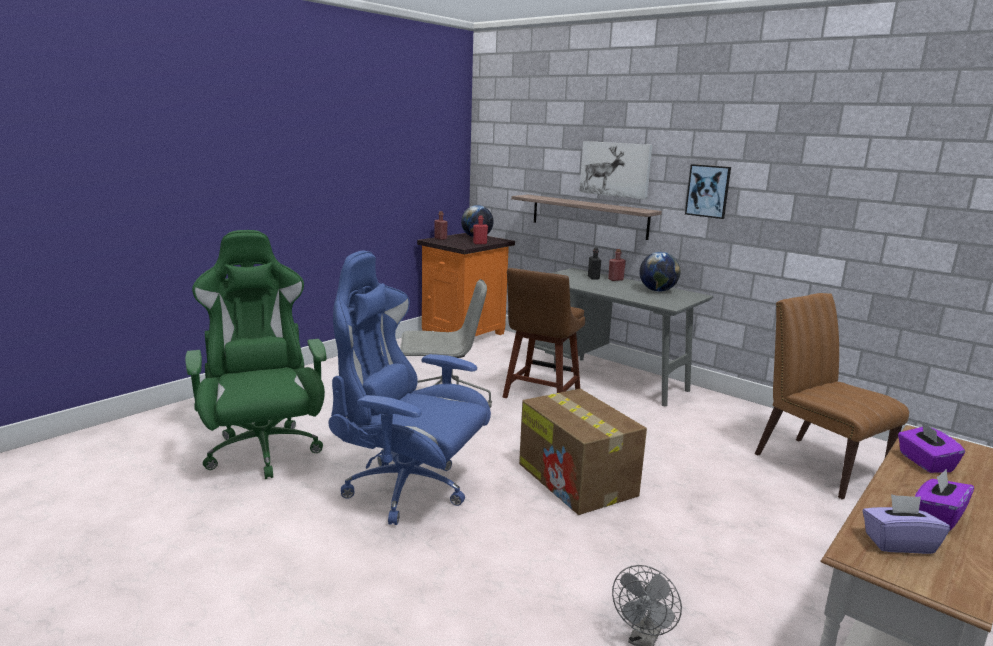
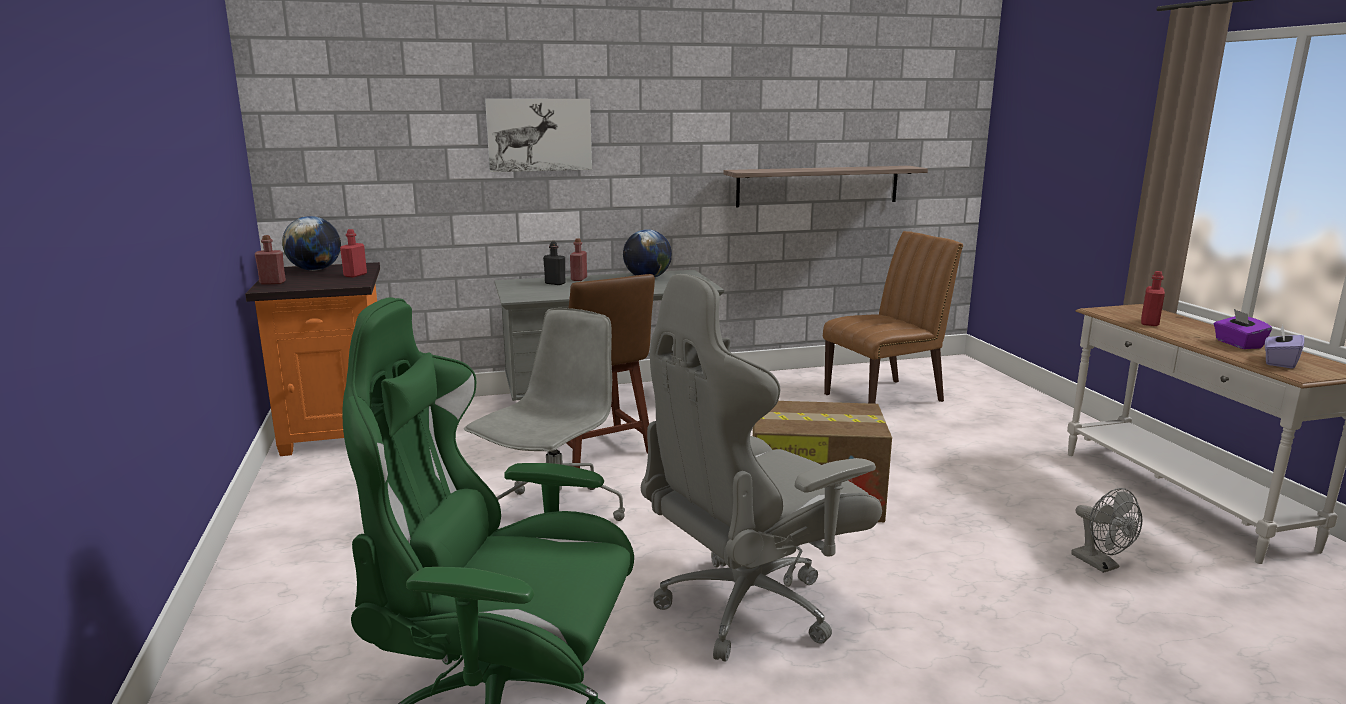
camera: 55 degrees left, 0 degrees up
blue office chair [329,251,491,525] -> grey office chair [641,274,882,662]
shelf [511,195,662,240] -> shelf moved to [724,166,928,207]
picture [685,164,731,219] -> none
brown chair [755,293,909,499] -> brown chair turned 150 degrees clockwise [823,231,963,404]
purple tissue box [898,422,965,473] -> red bottle [1141,271,1165,326]

